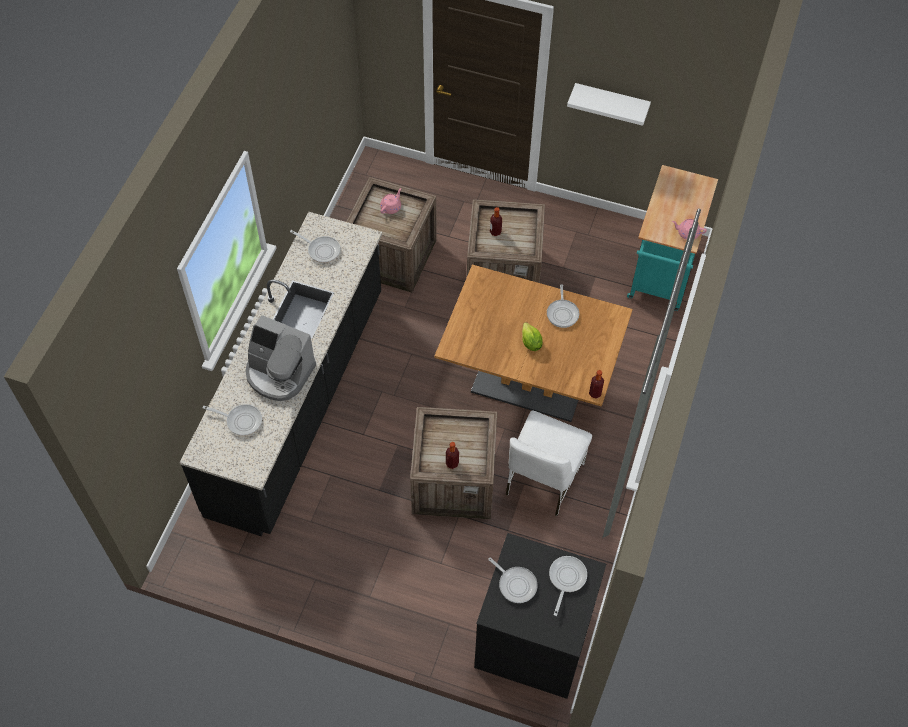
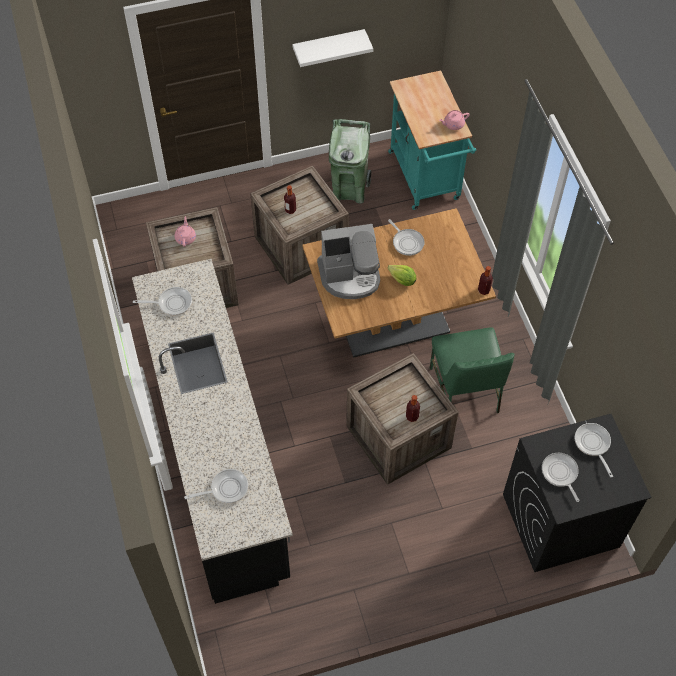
camera: 35 degrees left, 0 degrees up
coffee machine [245,315,316,401] -> coffee machine moved to [317,224,380,299]
frying pan [488,558,538,603] -> frying pan turned 120 degrees counterclockwise [542,453,580,502]
white chair [506,410,592,516] -> green chair [430,327,515,413]
none -> green trash can [329,119,372,204]

